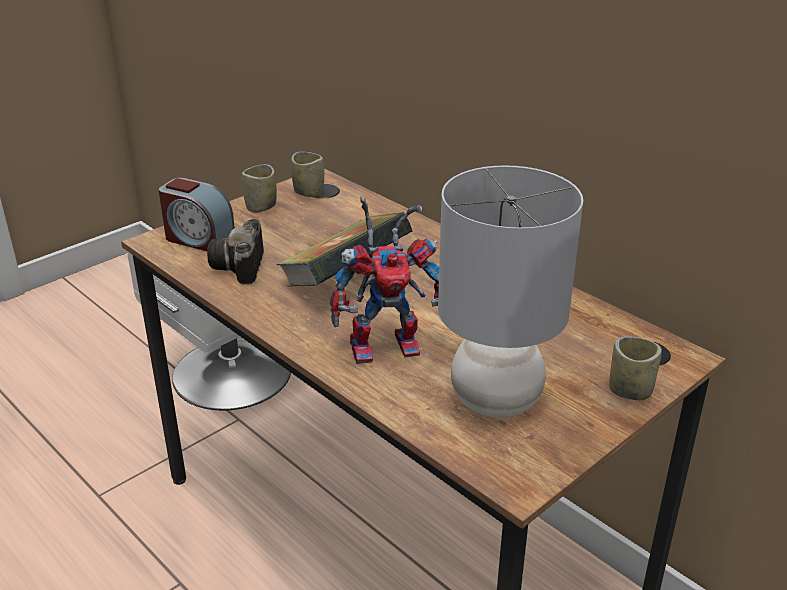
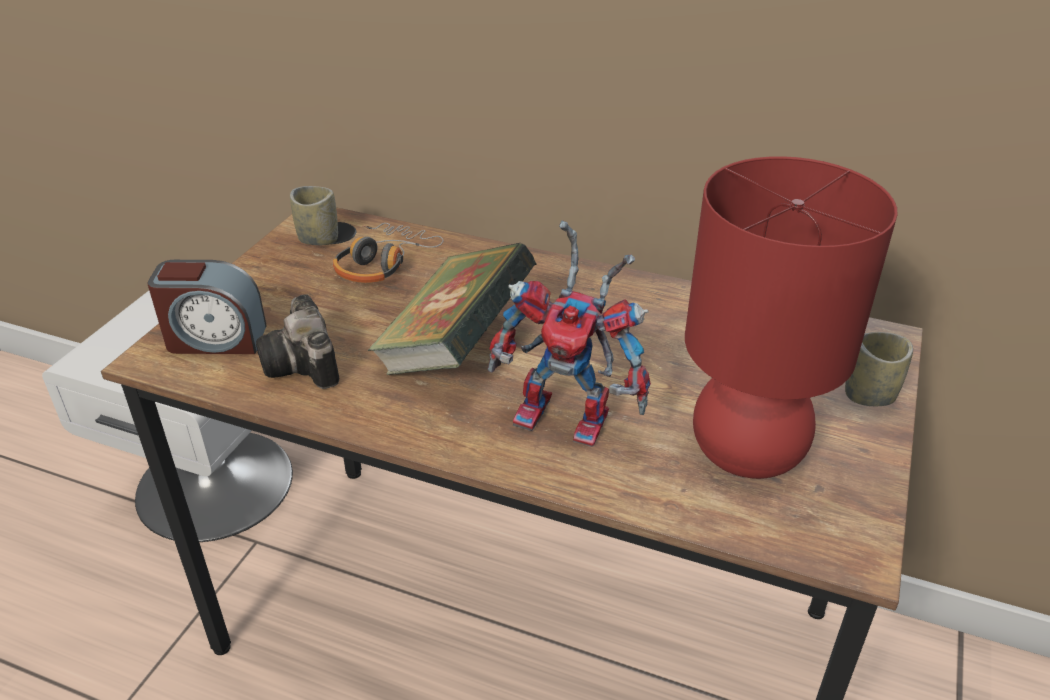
camera: 25 degrees left, 5 degrees up
cup [242,164,277,213] -> none
toy robot [330,197,439,364] -> toy robot turned 60 degrees clockwise [488,220,651,447]
grey table lamp [438,165,583,418] -> red table lamp [685,156,898,479]
none -> headphones [333,223,444,283]

